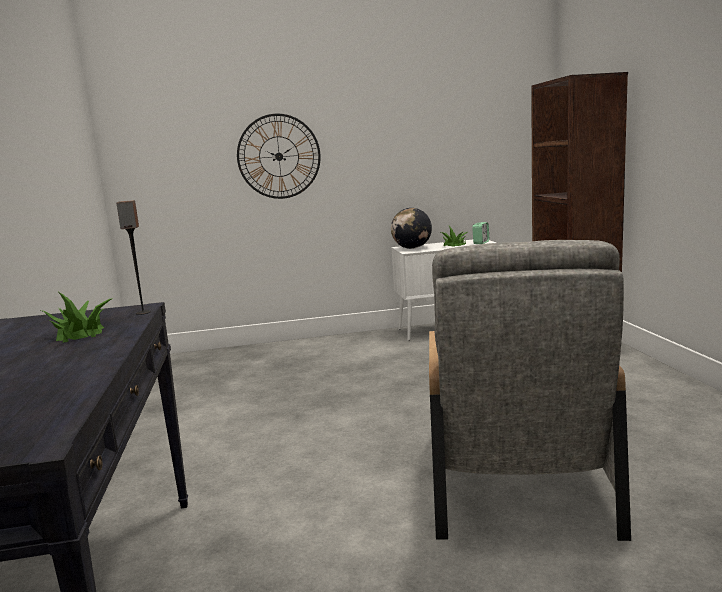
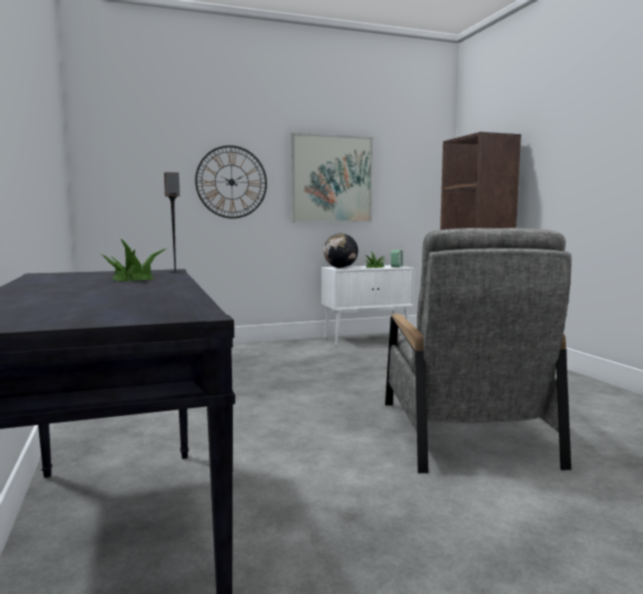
camera: 10 degrees left, 5 degrees down
none -> picture [290,133,373,223]

